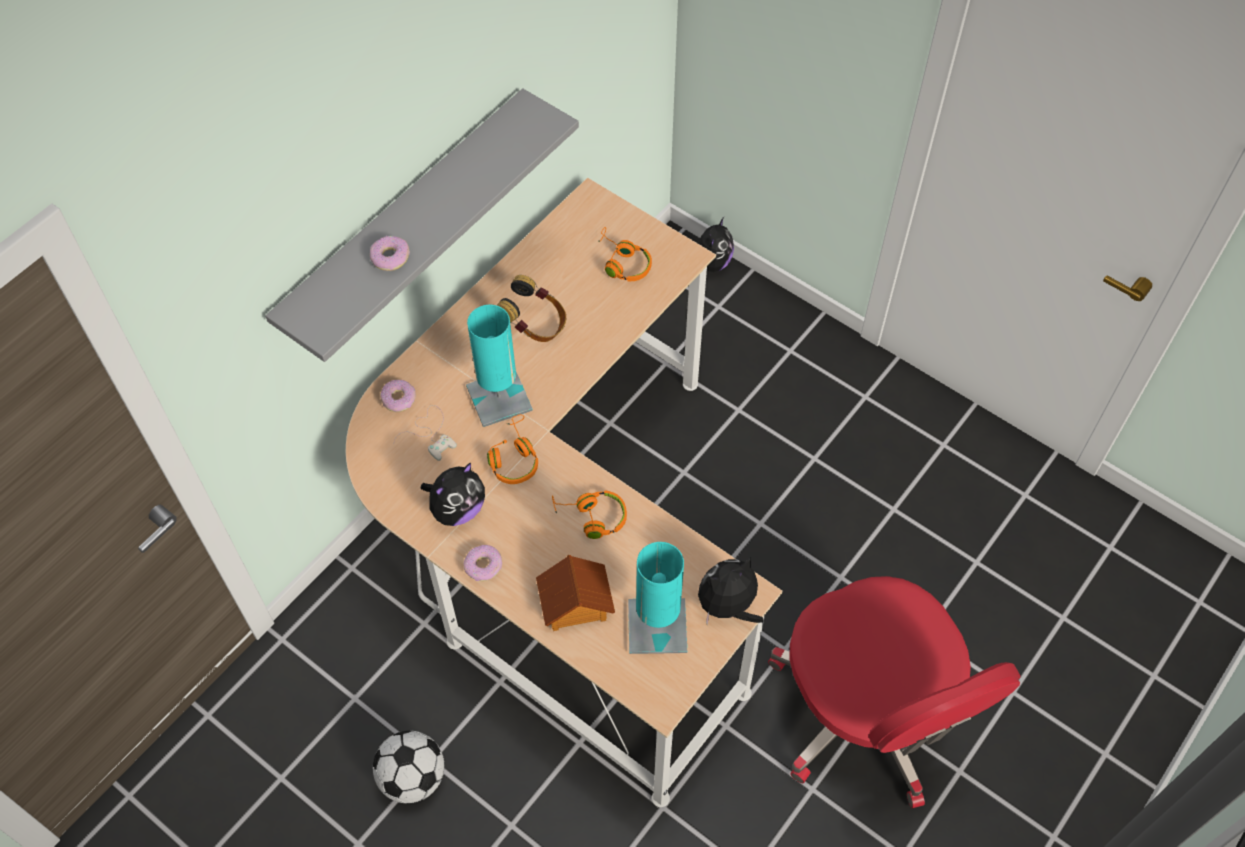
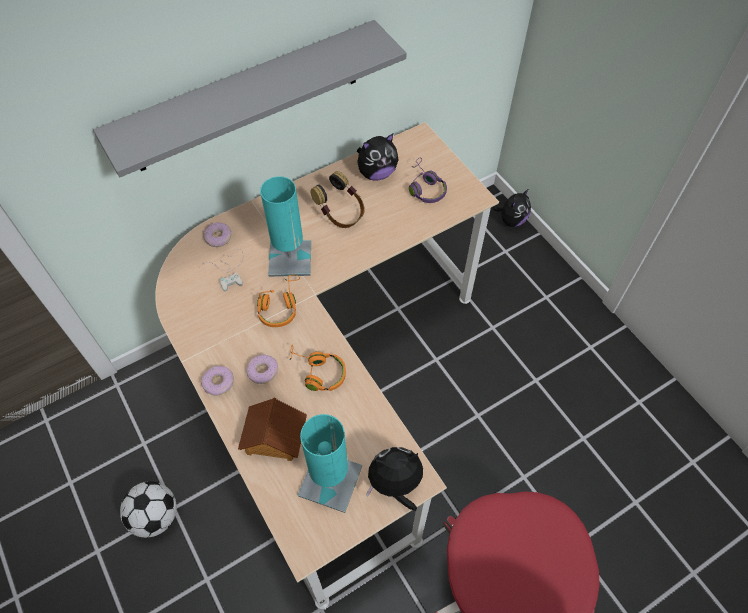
camera: 20 degrees right, 0 degrees up
donut [370,236,410,271] -> donut moved to [246,354,278,384]
plush toy [421,463,485,526] -> plush toy moved to [357,134,398,181]
orange headphones [598,227,652,281] -> purple headphones [409,157,447,203]

